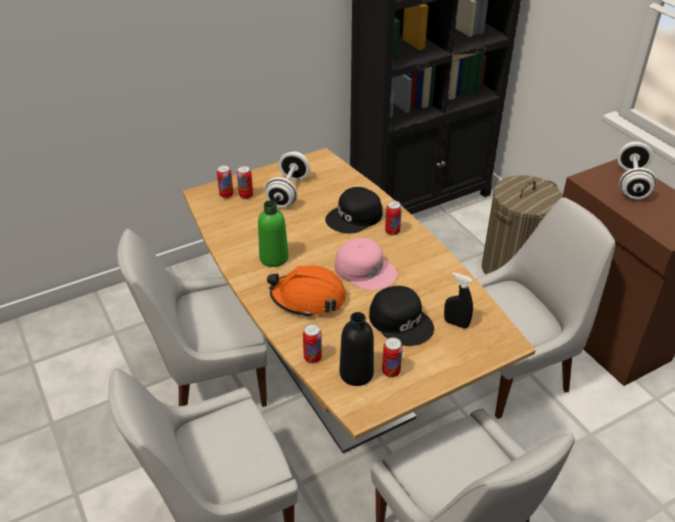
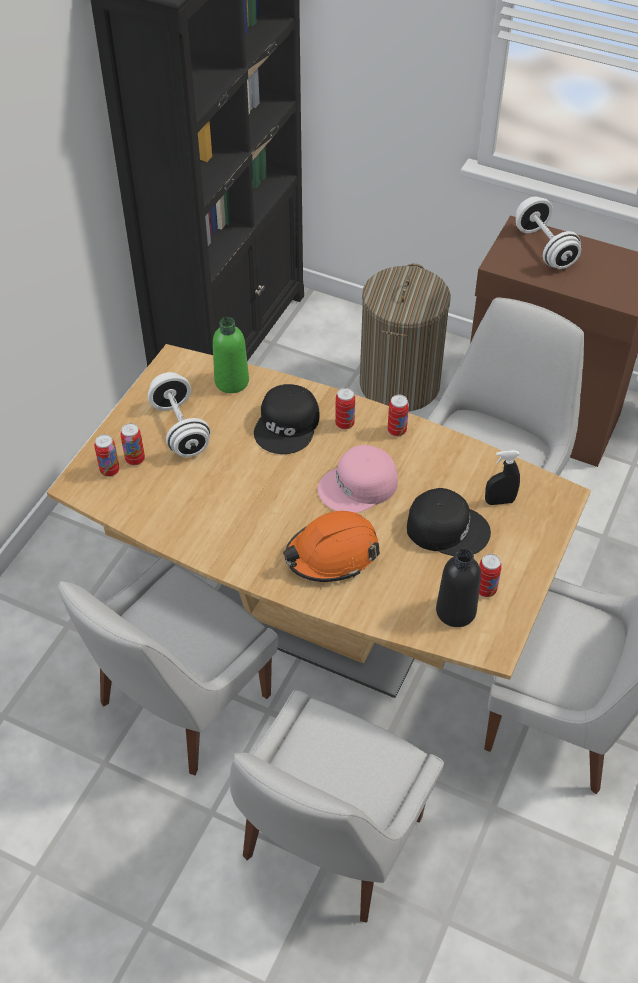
camera: 35 degrees left, 10 degrees up
green bottle [258,200,288,267] -> green bottle moved to [213,317,249,393]
can [303,324,322,363] -> can moved to [388,395,409,436]
pink cap [335,238,397,290] -> pink cap turned 150 degrees clockwise [318,445,398,513]

